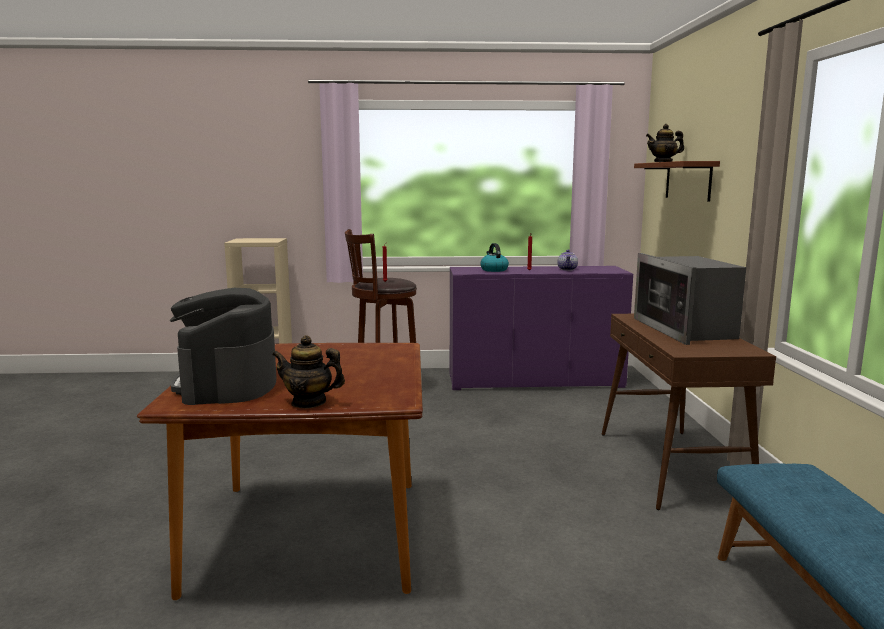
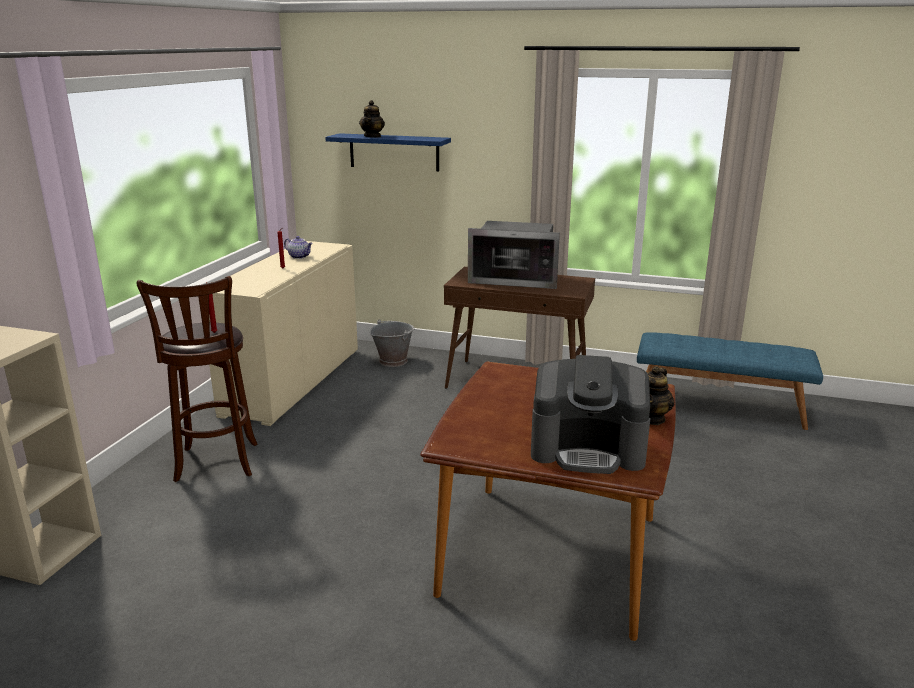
camera: 70 degrees left, 10 degrees up
purple cabinet [449,266,633,390] -> beige cabinet [209,241,358,426]
kettle [480,243,509,272] -> none
brown shelf [634,161,720,202] -> blue shelf [325,133,451,171]
none -> grey bucket [370,319,414,367]

